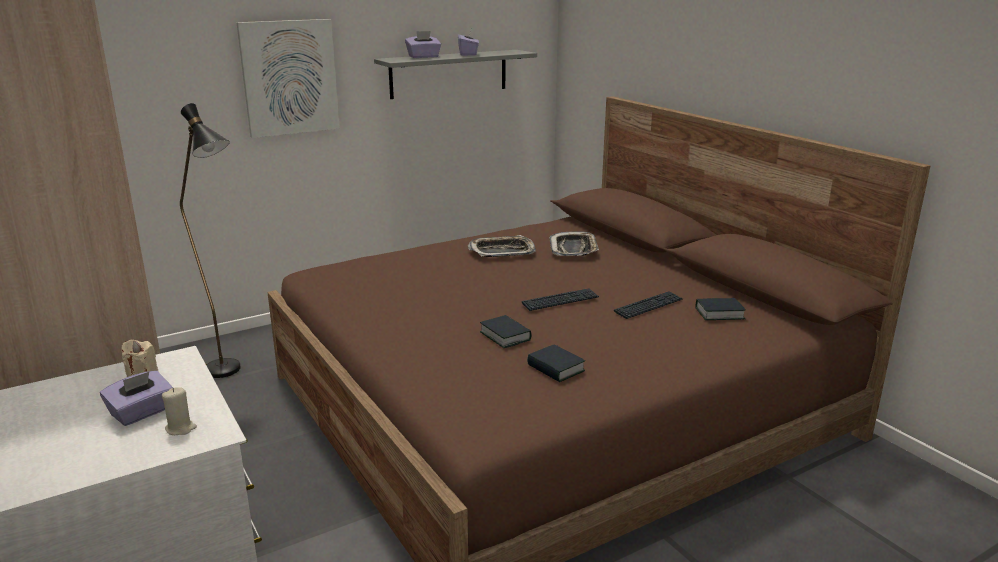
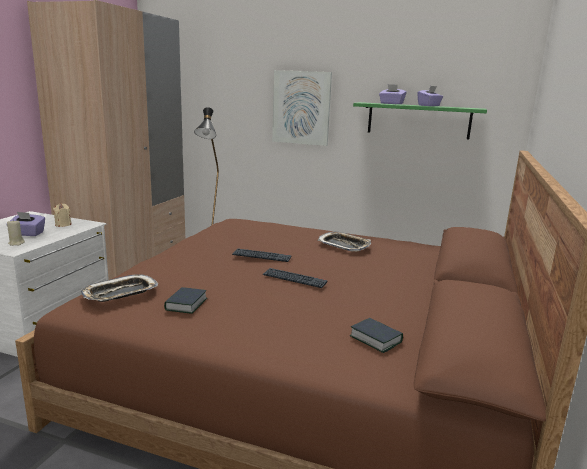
camera: 50 degrees right, 5 degrees down
grey shelf [374,50,537,99] -> green shelf [353,102,487,139]
book [480,315,532,348] -> none
tray [549,231,599,256] -> tray moved to [81,275,159,302]
keyboard [614,291,683,319] -> keyboard moved to [232,249,292,262]

